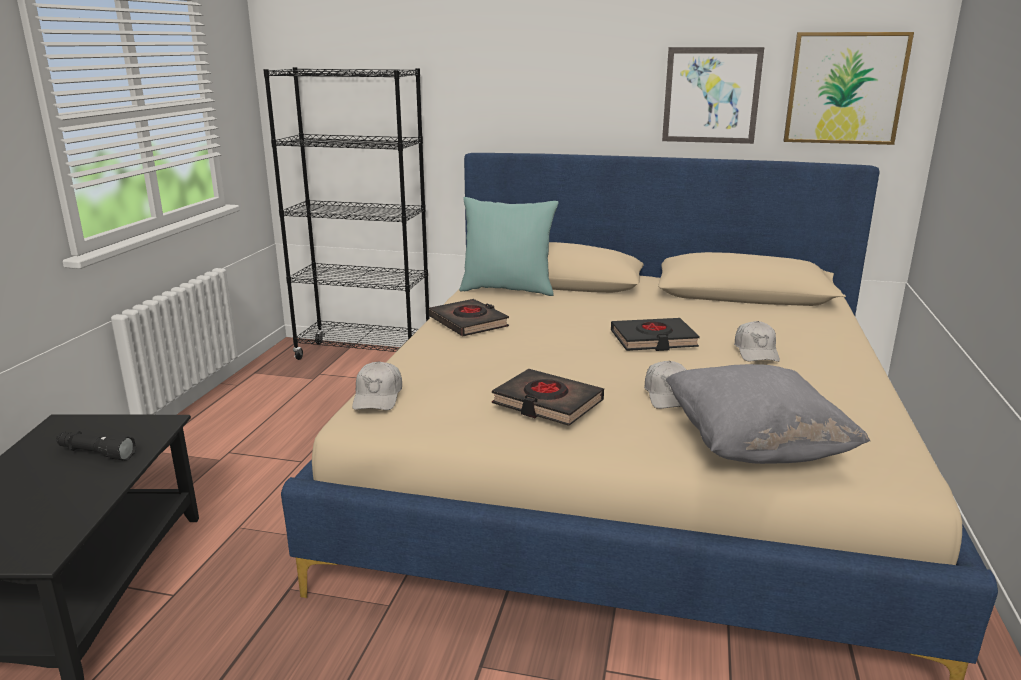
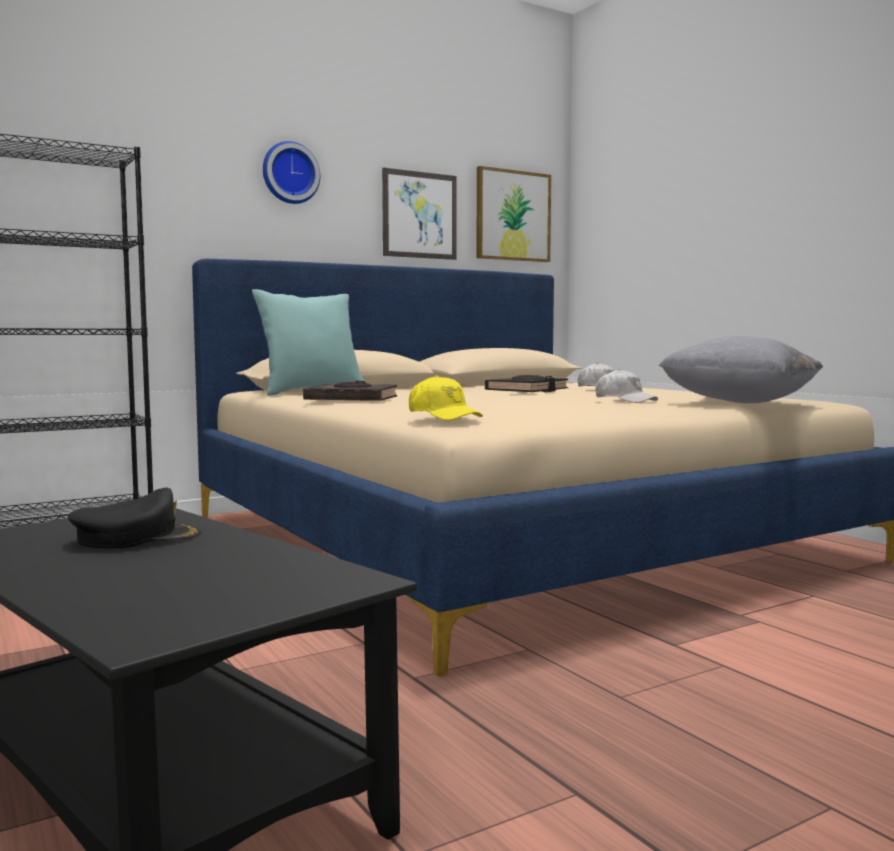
camera: 45 degrees left, 15 degrees down
black flashlight [56,431,136,461] -> black cap [68,488,202,549]
white cap [352,361,402,410] -> yellow cap [409,375,483,420]
black book [492,369,604,426] -> none
none -> wall clock [263,141,320,204]

